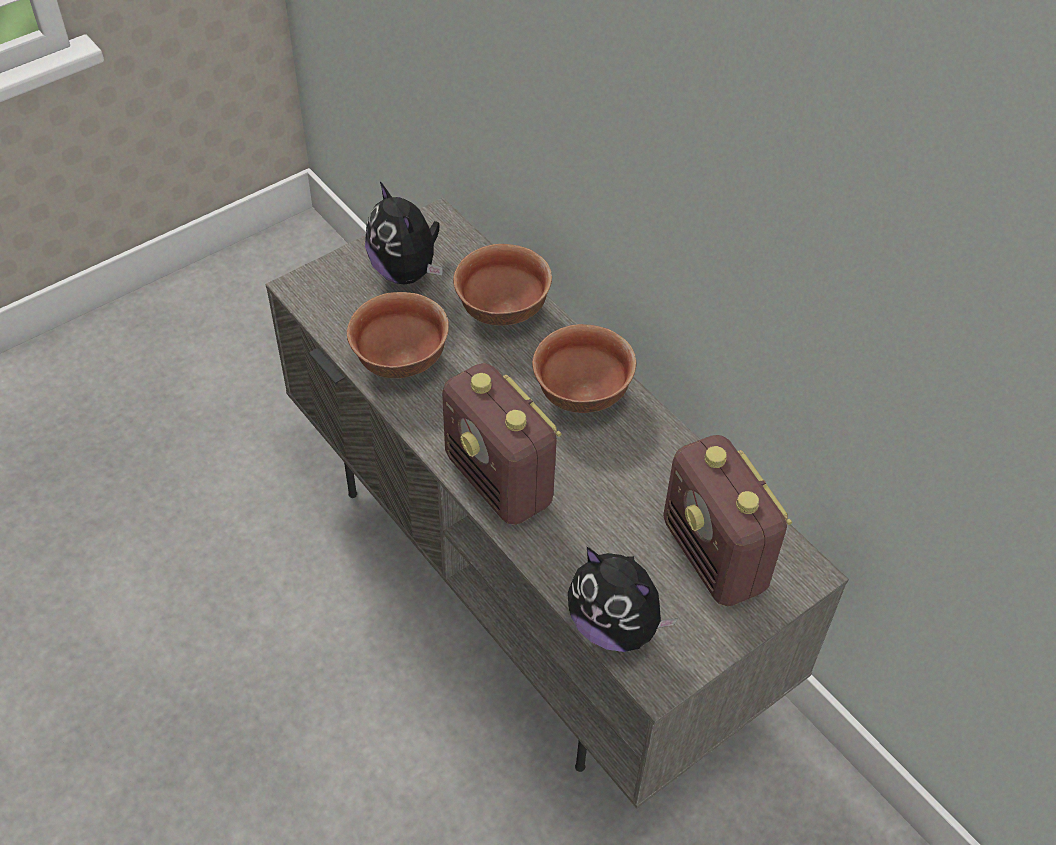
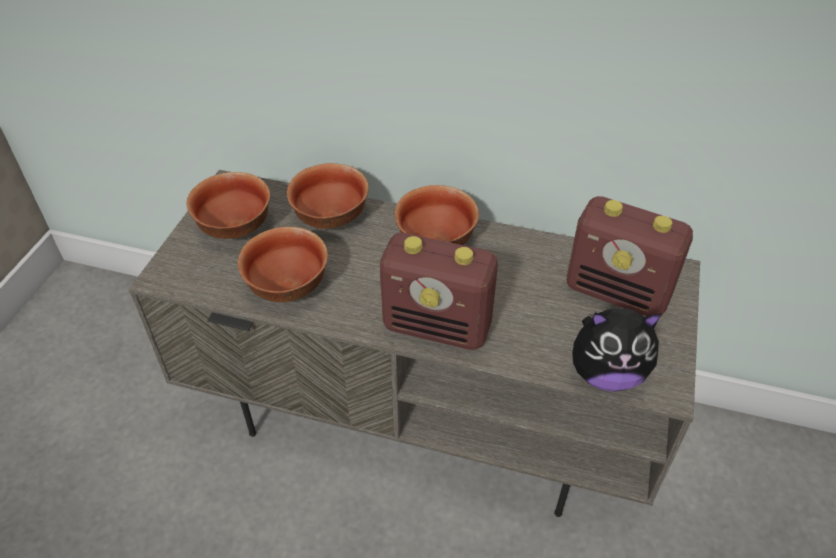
camera: 35 degrees left, 5 degrees down
plush toy [365,182,443,285] -> bowl [187,172,270,239]

